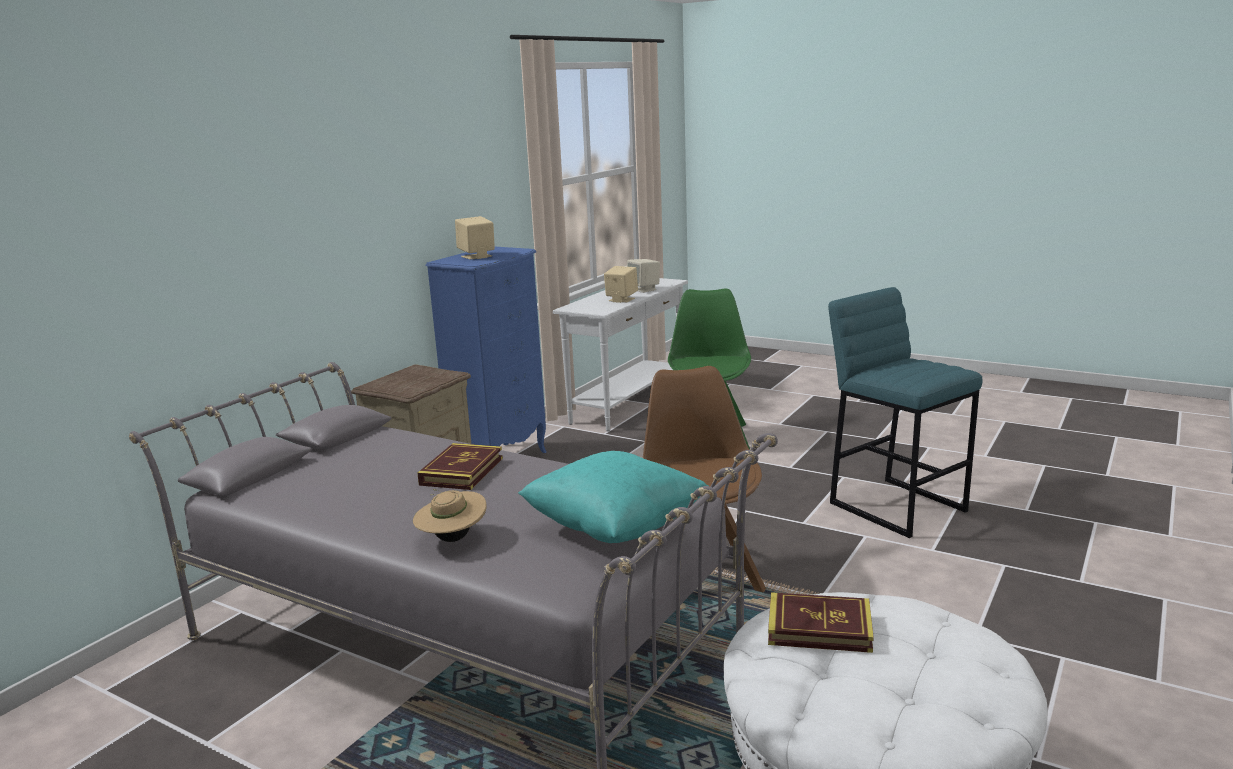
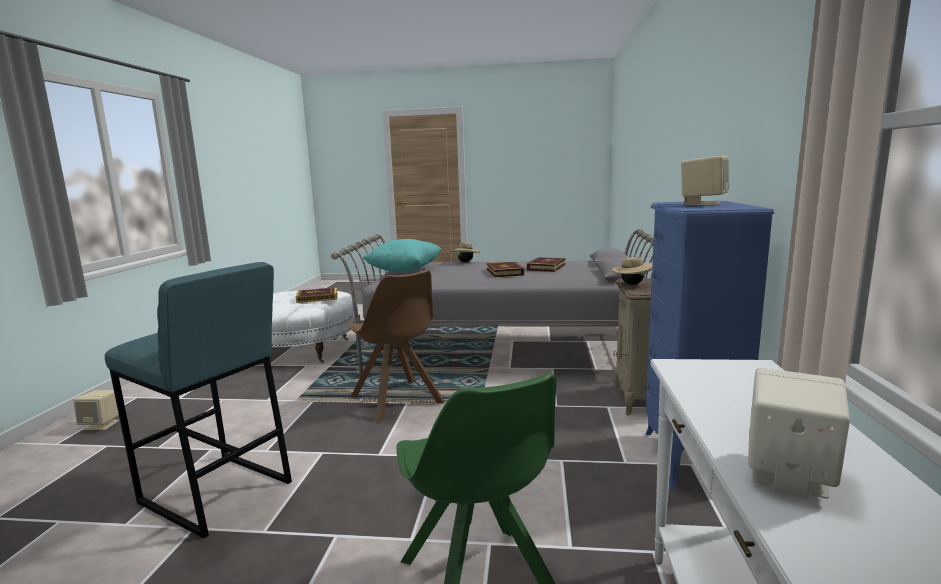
camera: 155 degrees right, 5 degrees down
beige speaker [604,266,638,303] -> beige speaker moved to [73,390,119,430]
none -> book [527,257,566,272]
none -> beige hat [611,255,653,285]

